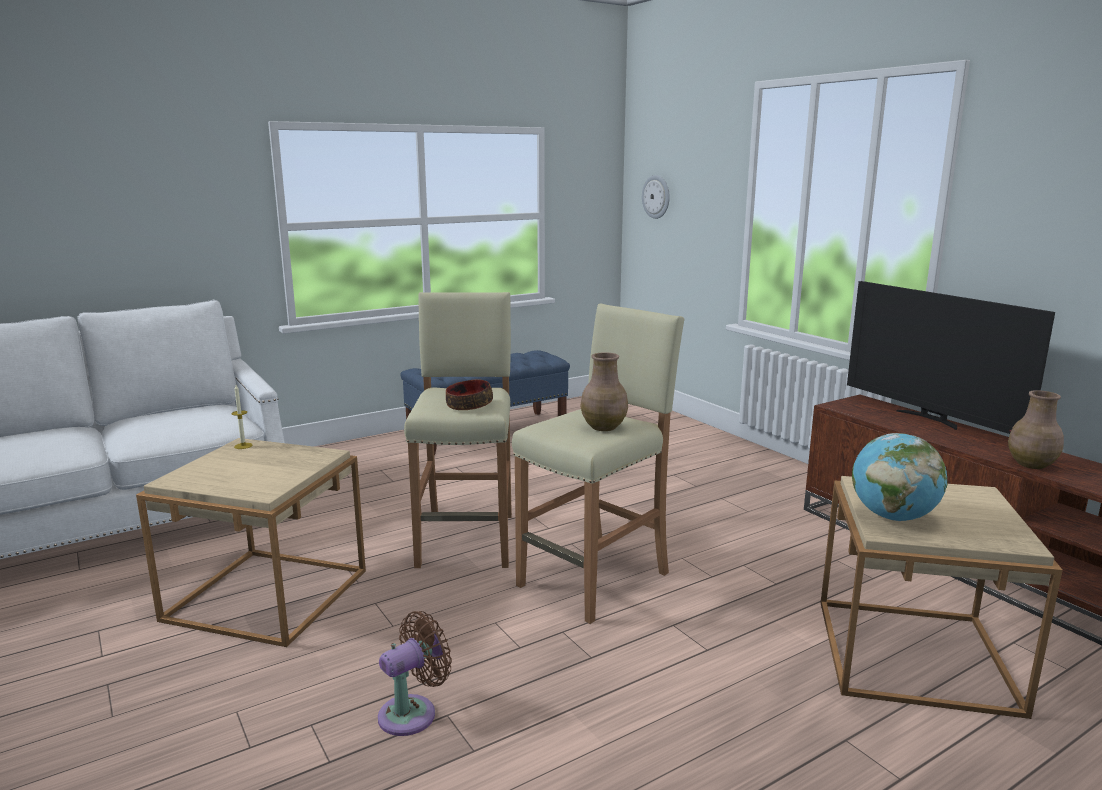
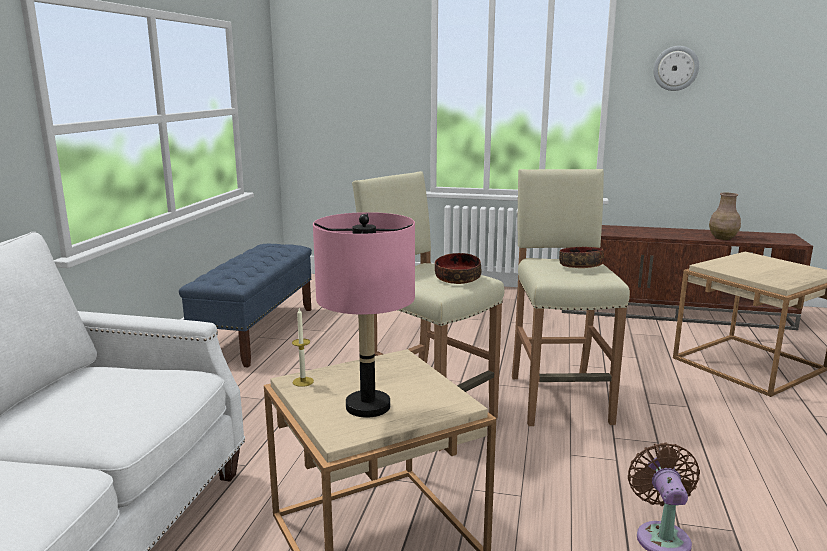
camera: 45 degrees left, 0 degrees up
brown vase [581,352,628,431] -> bowl [559,247,604,268]
wall clock [642,175,670,219] -> wall clock moved to [653,46,699,91]
television [847,281,1055,434] -> none
globe [852,433,948,521] -> none
none -> pink table lamp [313,212,415,418]

